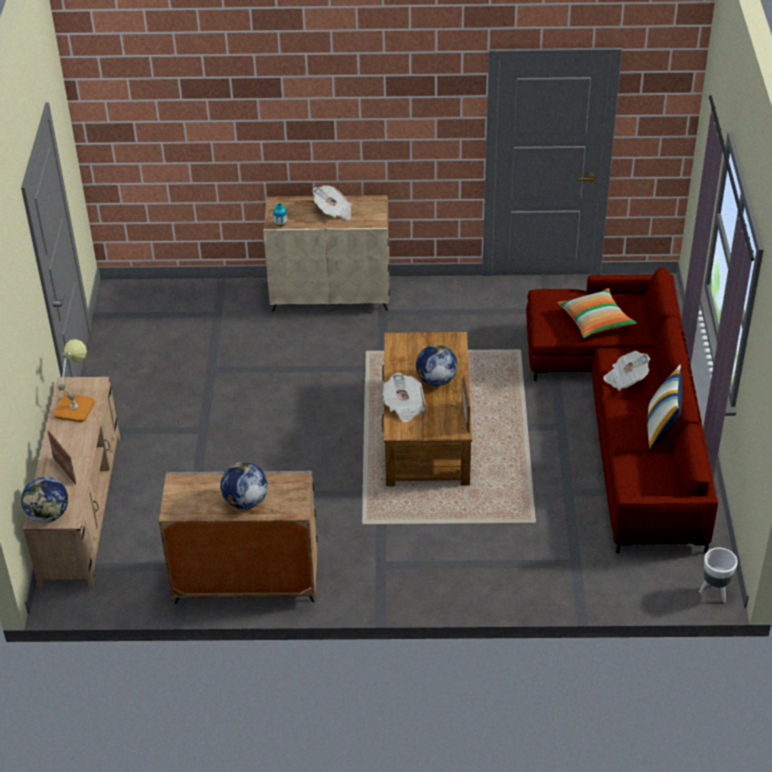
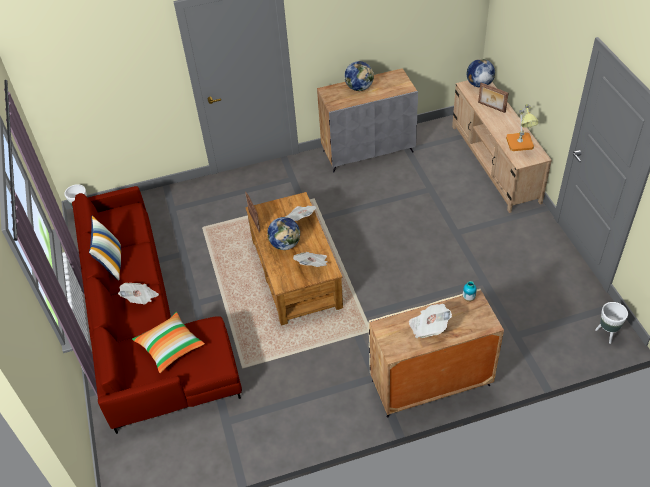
camera: 165 degrees right, 5 degrees up
none -> newspaper [293,252,328,267]
none -> white planter [595,302,628,344]

